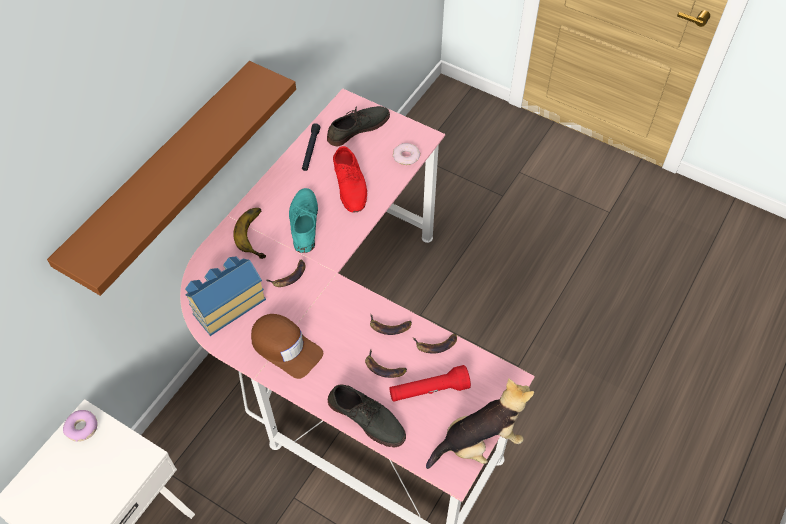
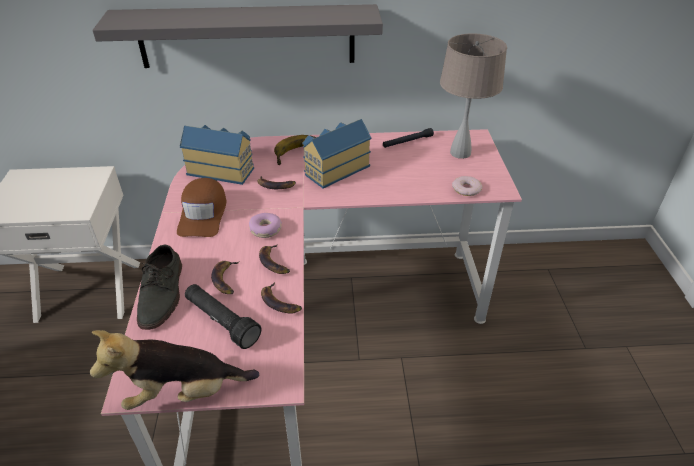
camera: 55 degrees right, 15 degrees down
brown shelf [47,61,296,296] -> grey shelf [92,4,383,68]
donut [63,410,98,442] -> donut moved to [249,213,282,238]
turquoise shoe [289,188,318,253] -> toy house [303,119,371,189]
grey shoe [327,106,390,146] -> beige table lamp [440,33,507,159]
red shoe [333,146,367,213] -> none
red flashlight [389,365,471,402] -> black flashlight [185,284,261,349]
plush toy [426,378,534,469] -> plush toy turned 135 degrees clockwise [90,330,259,410]

